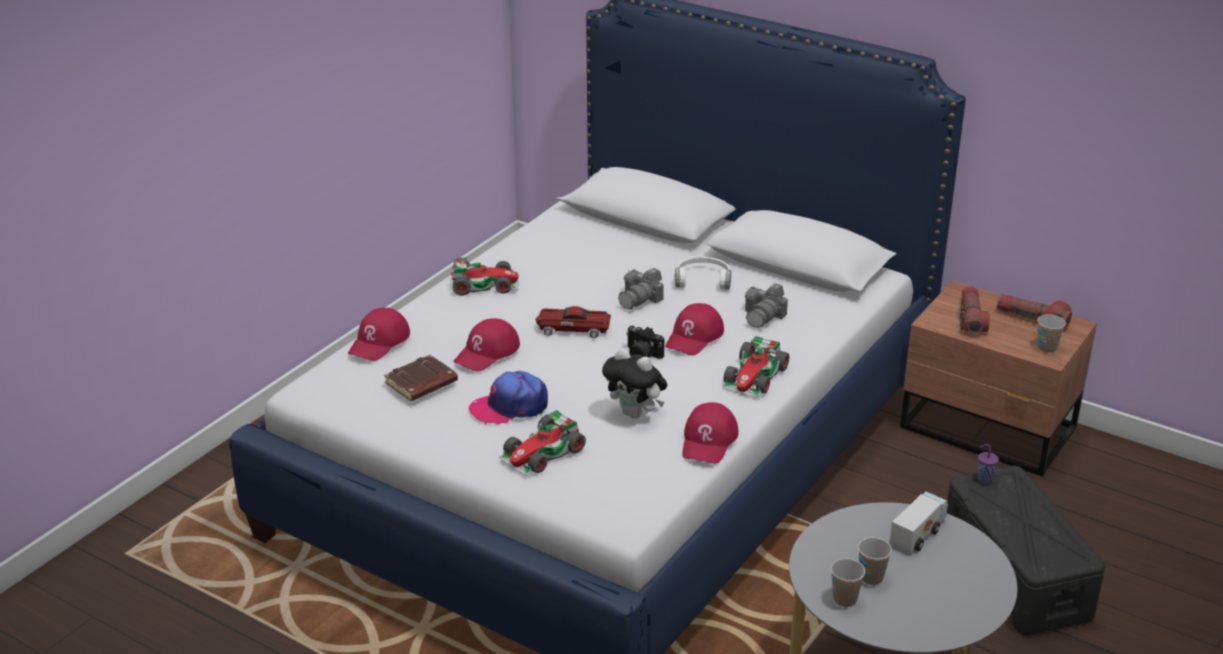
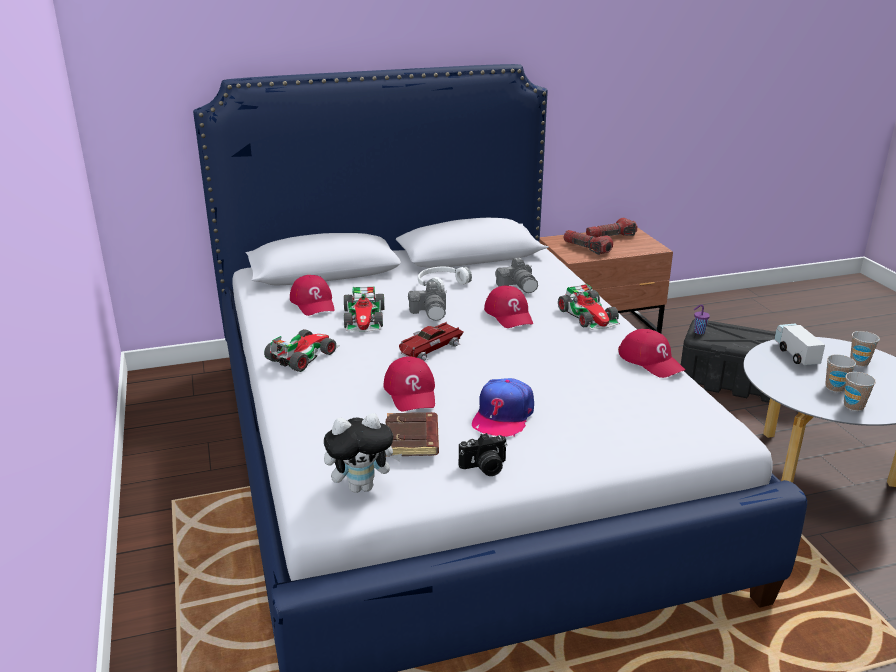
camera: 50 degrees left, 5 degrees down
red cap [348,307,410,361] -> red cap moved to [290,275,334,316]
toy car [499,410,586,476] -> toy car moved to [344,286,384,332]
plush toy [602,348,667,419] -> plush toy moved to [324,413,402,493]
camera [626,326,665,359] -> camera moved to [459,433,507,476]
cup [1037,314,1066,353] -> cup moved to [850,331,880,367]

